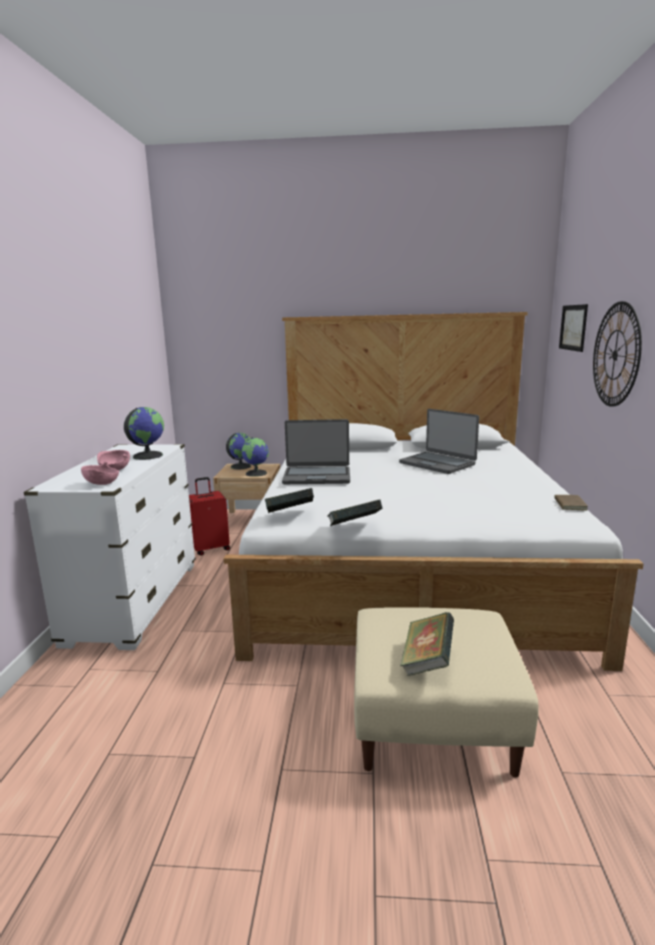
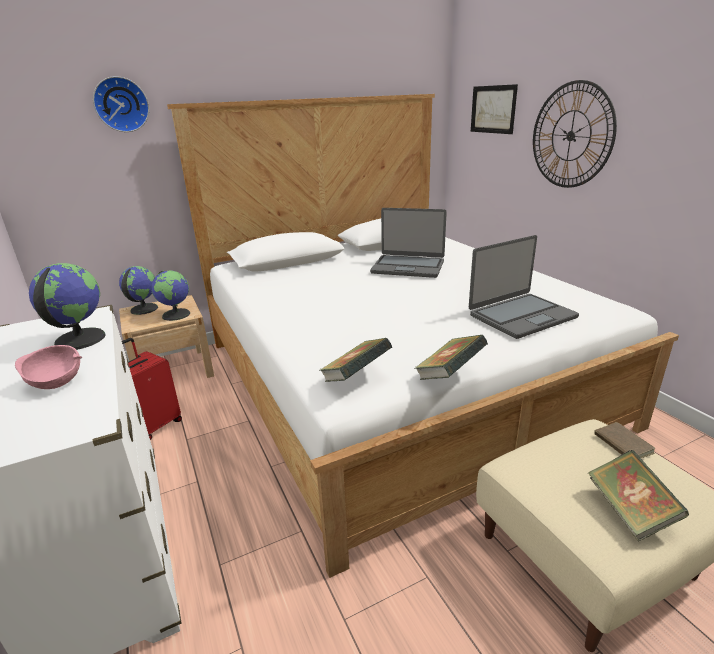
camera: 30 degrees left, 10 degrees up
pink bowl [81,461,119,485] -> none
laptop [282,419,350,484] -> laptop moved to [469,235,579,339]
brown book [555,495,588,511] -> brown book moved to [594,422,655,458]
none -> wall clock [93,76,149,132]

